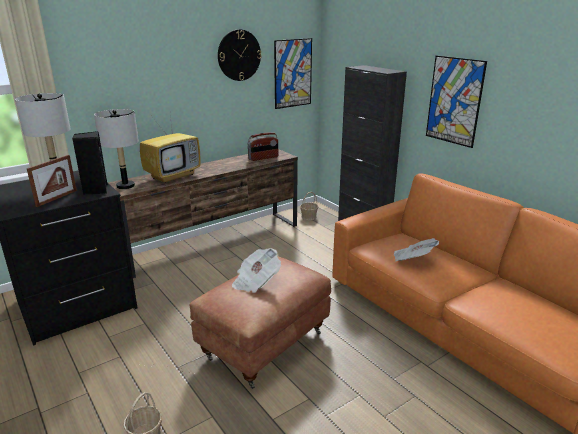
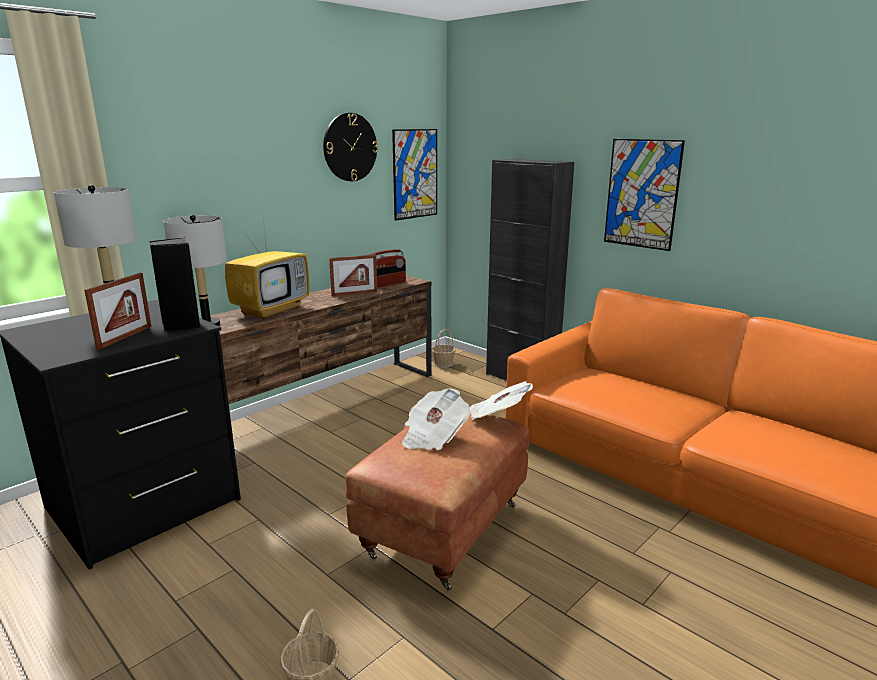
camera: 10 degrees left, 5 degrees down
newspaper [394,238,439,262] -> newspaper moved to [470,381,533,420]
none -> picture frame [329,255,377,296]

